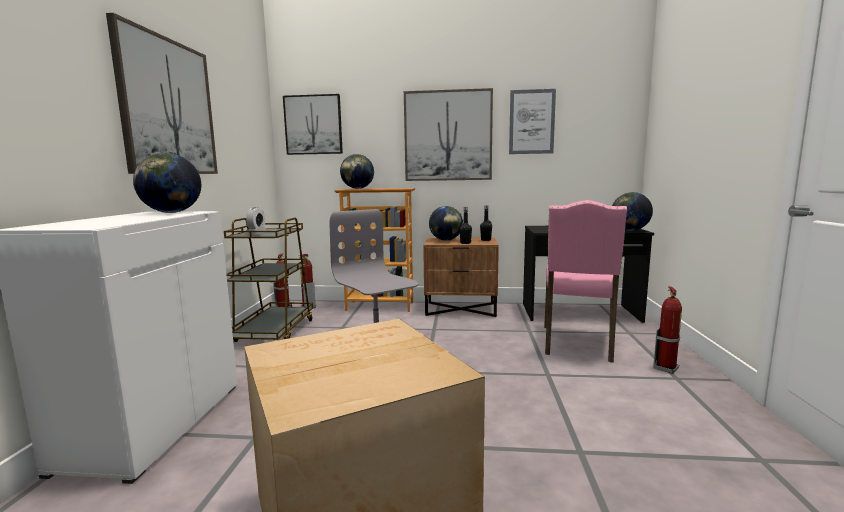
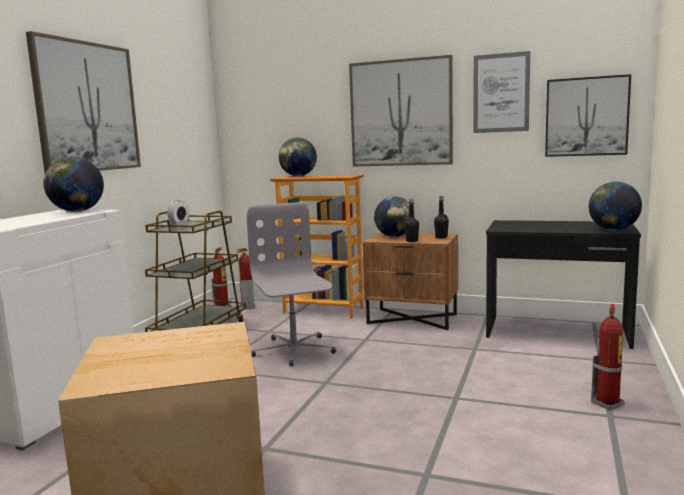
camera: 15 degrees right, 0 degrees up
picture [283,94,343,155] -> picture moved to [545,74,631,157]
pink chair [544,200,627,363] -> none

